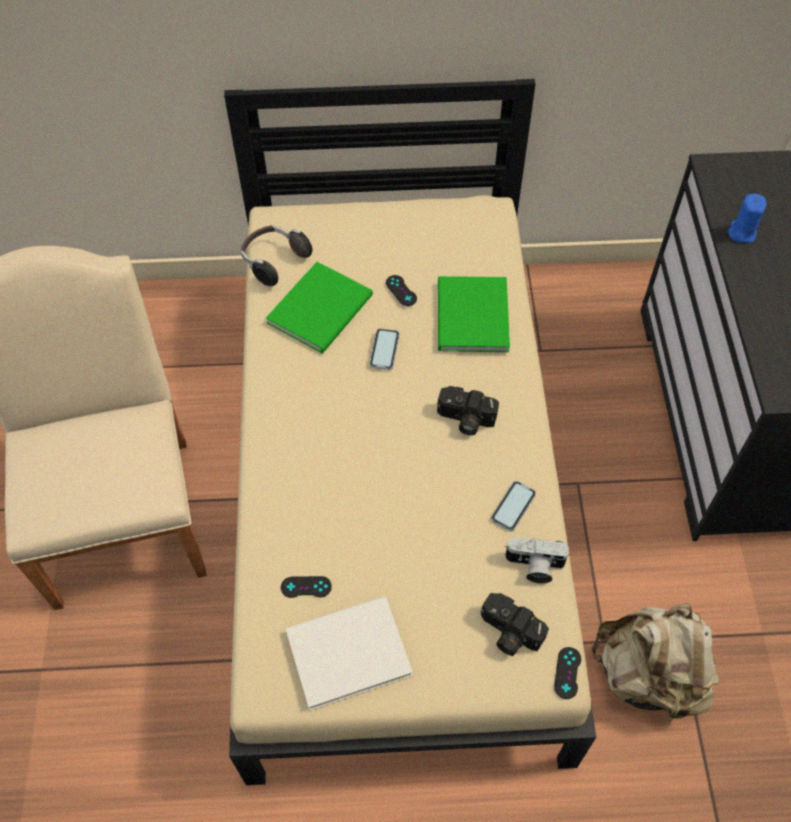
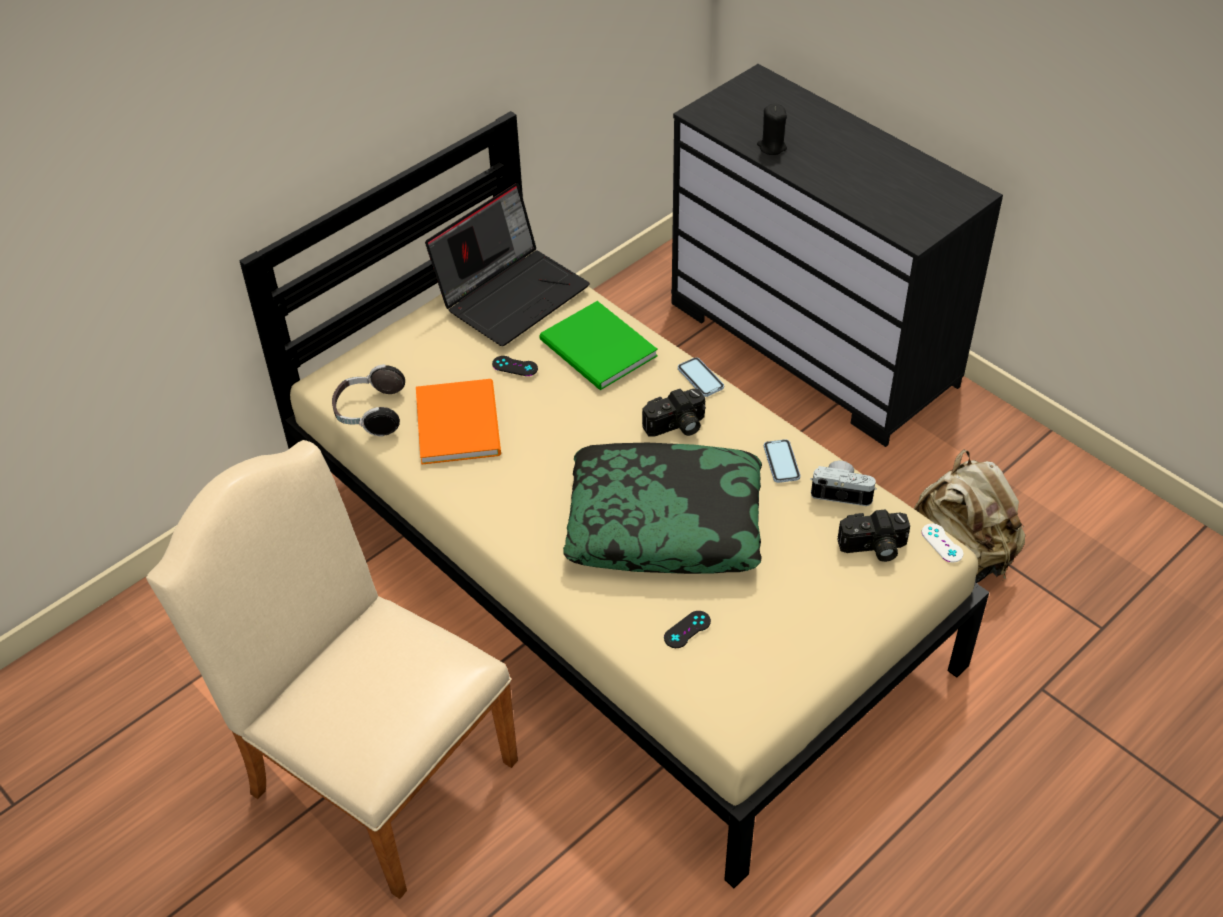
camera: 40 degrees left, 10 degrees down
green book [266,262,373,353] -> orange book [416,379,501,465]
white book [285,596,413,711] -> none
phone [369,329,400,370] -> phone moved to [678,357,724,397]
camera [505,537,570,583] -> camera turned 135 degrees counterclockwise [810,461,877,506]
black game controller [554,647,581,699] -> white game controller [922,523,963,562]
blue candle [728,194,767,243] -> black candle [757,104,787,155]
none -> laptop [425,183,590,346]
none -> pillow [563,443,762,574]

